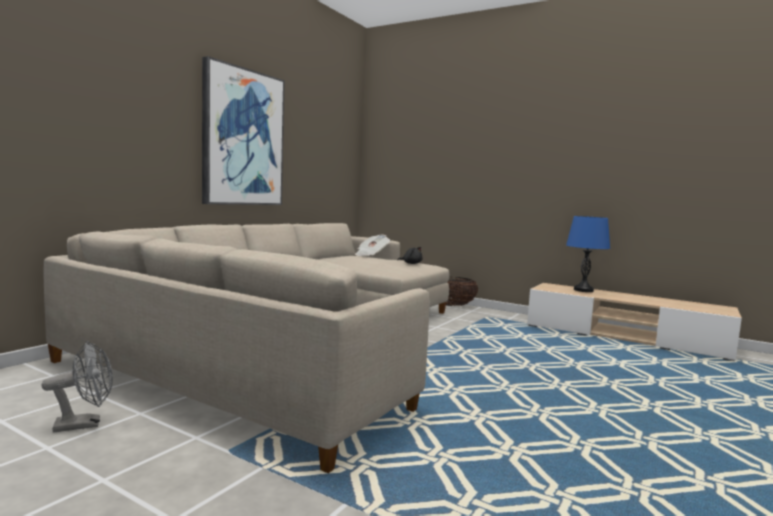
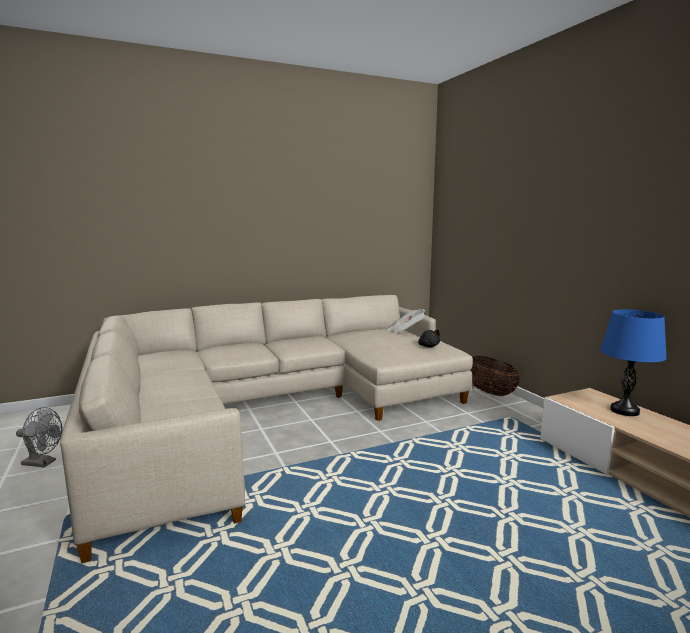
camera: 35 degrees right, 5 degrees up
picture [202,56,285,205] -> none

